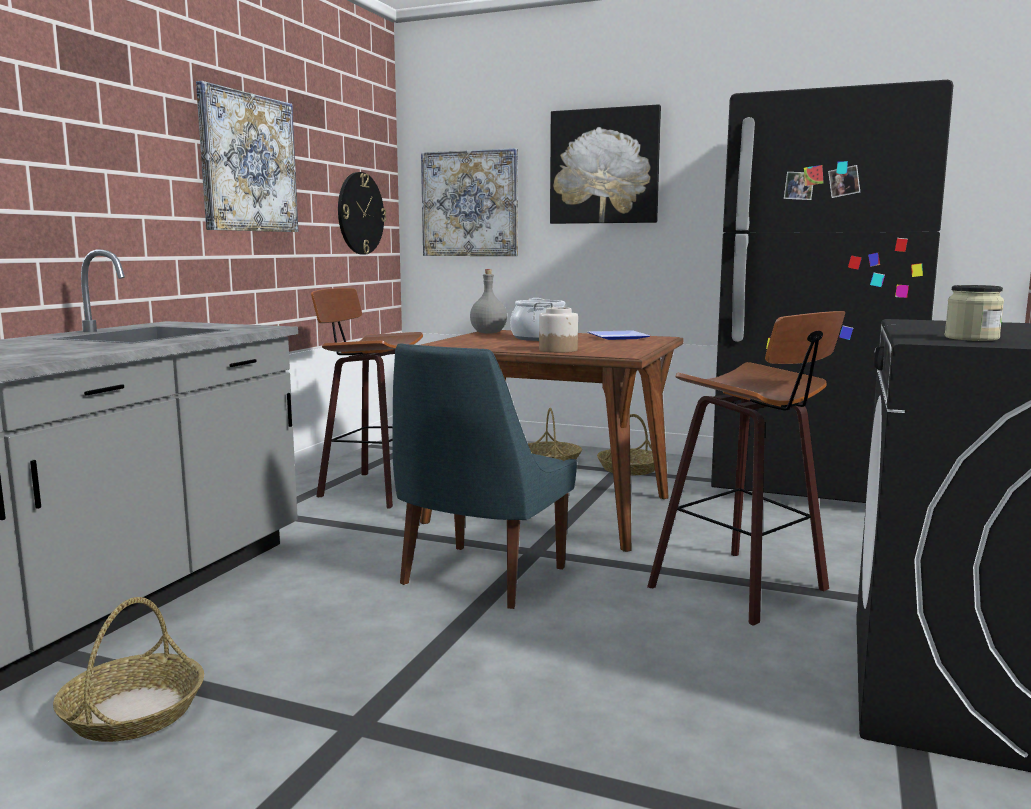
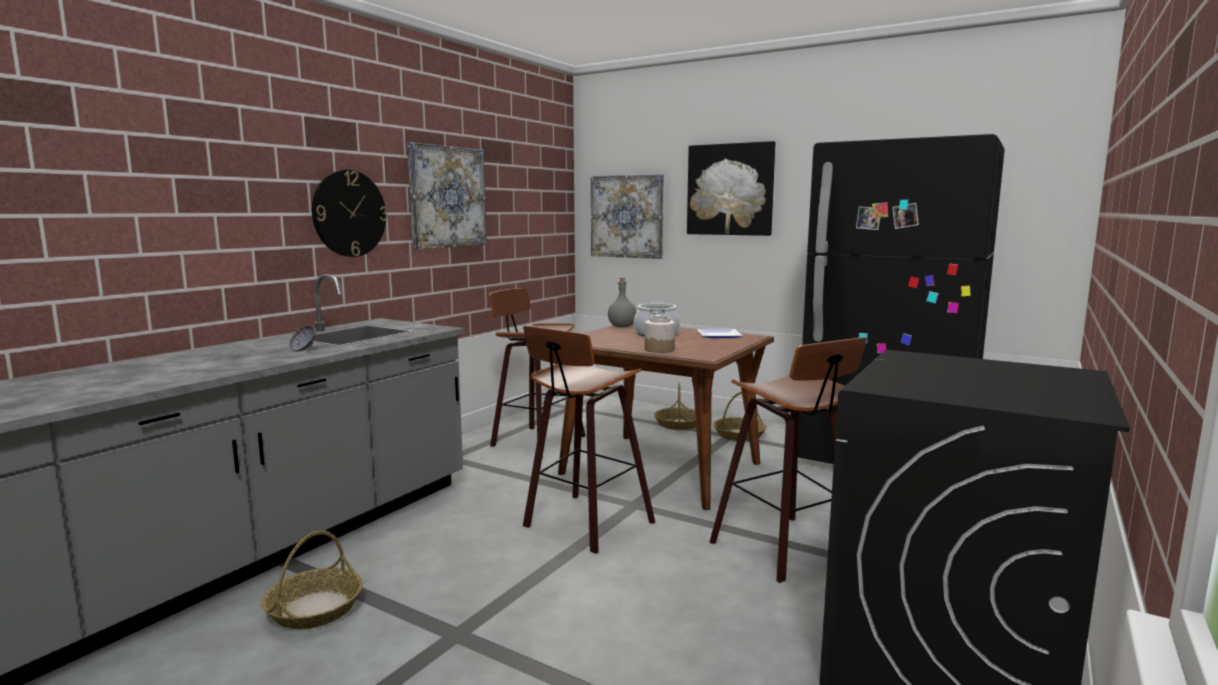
camera: 10 degrees right, 0 degrees up
wall clock [338,172,386,254] -> wall clock moved to [312,170,388,257]
blue chair [392,343,577,609] -> stool [523,326,655,554]
jar [945,285,1004,341] -> none
none -> bowl [289,326,315,351]

